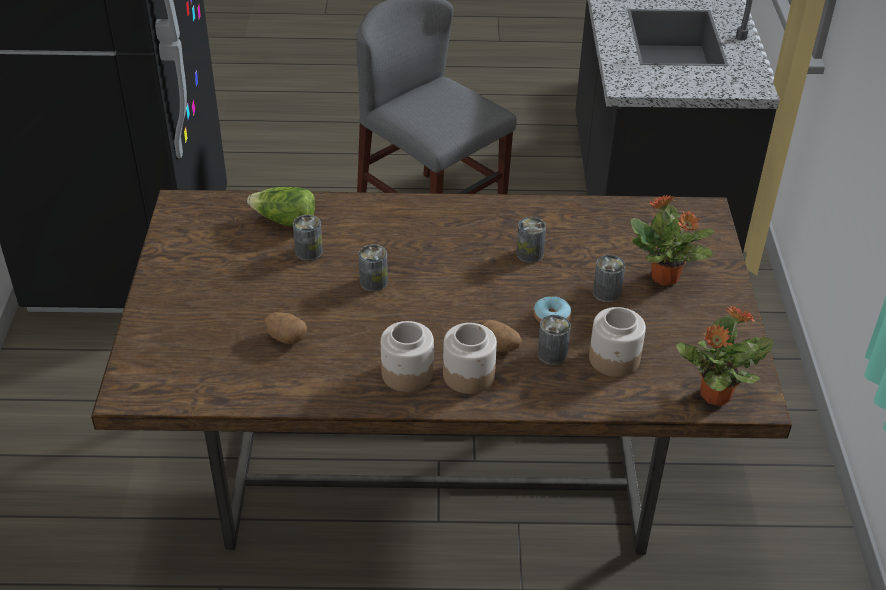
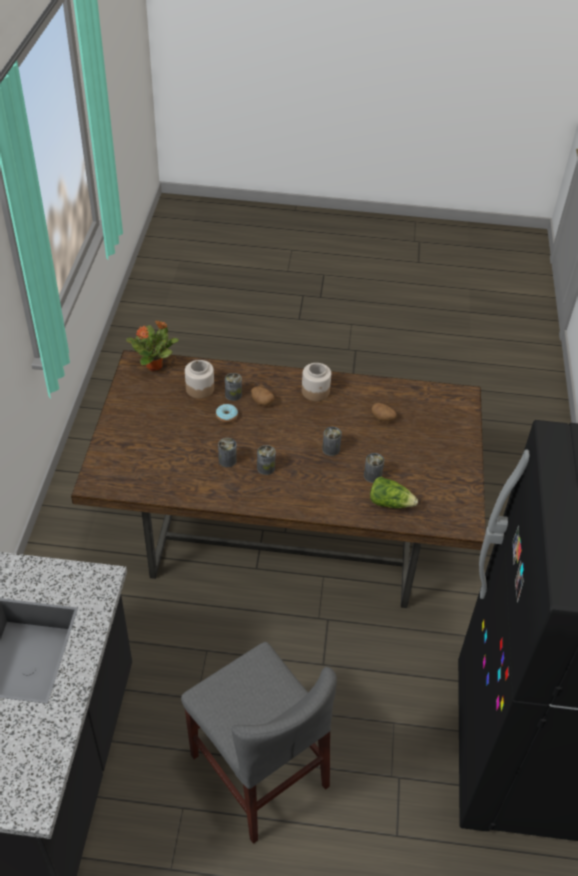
camera: 175 degrees left, 5 degrees up
jar [443,323,497,394] -> none
can [593,255,625,302] -> can moved to [257,445,276,475]
potted plant [631,195,714,286] -> none

